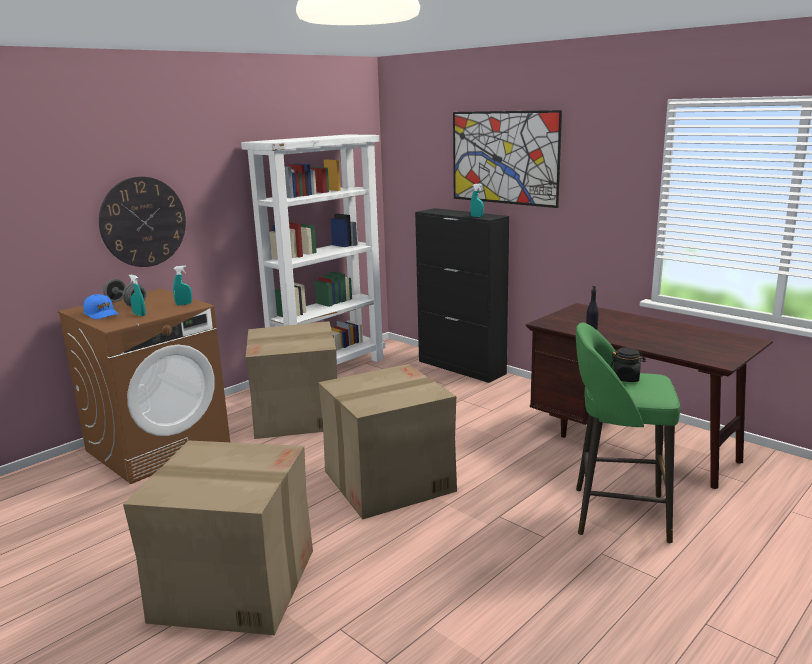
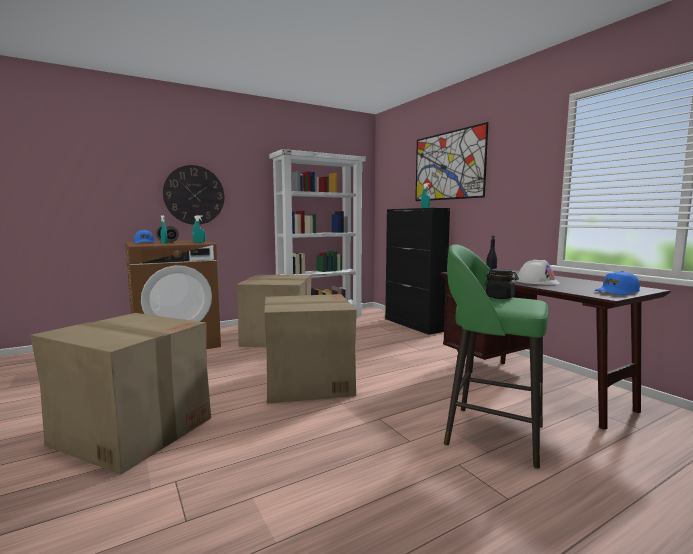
camera: 15 degrees right, 10 degrees down
none -> white hard hat [516,260,560,285]
none -> blue cap [595,271,640,295]

